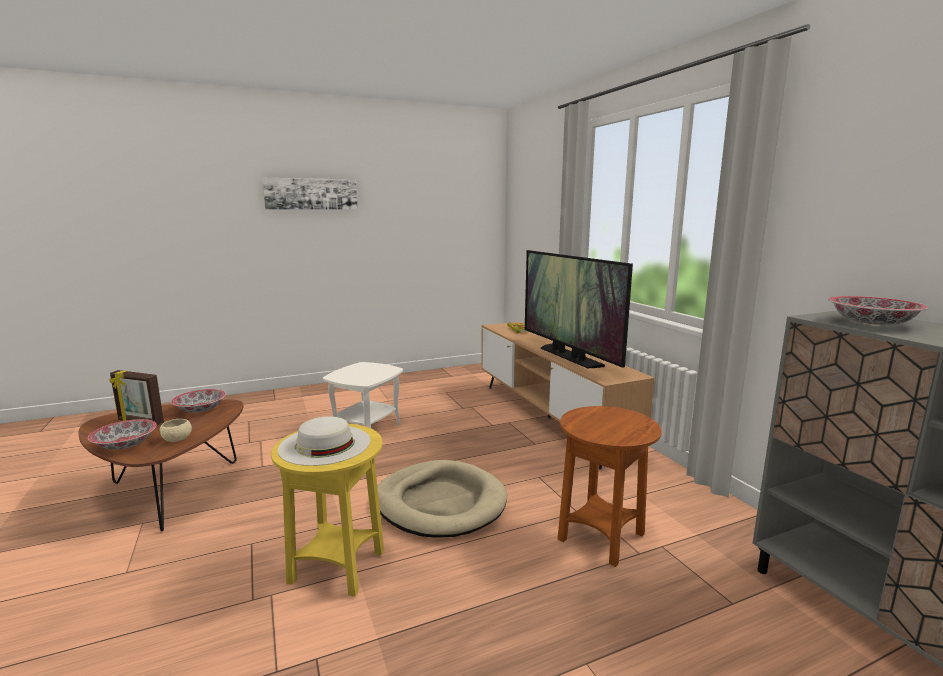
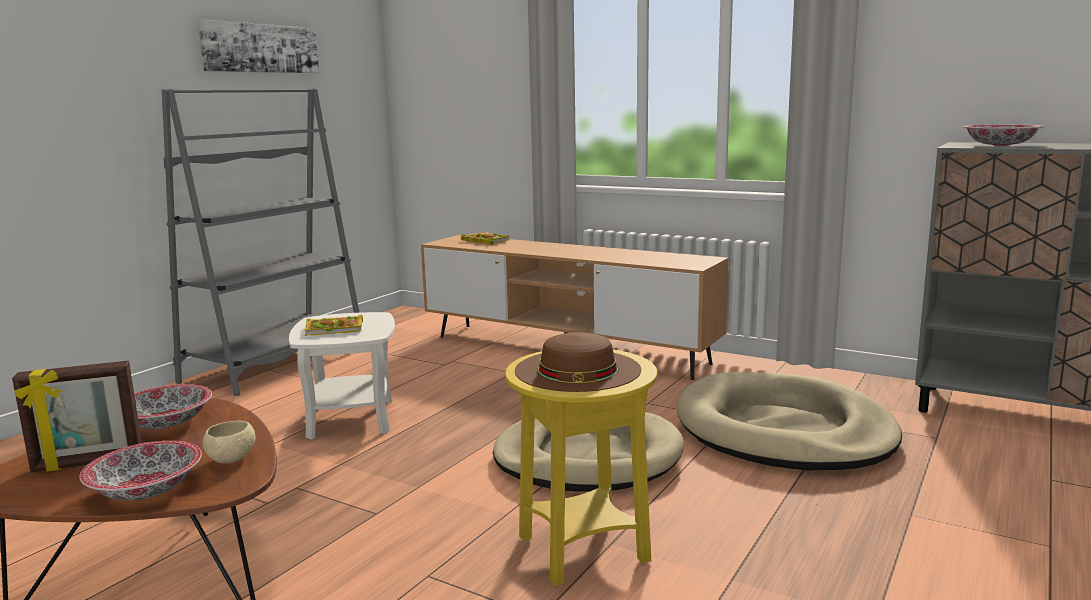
camera: 35 degrees left, 0 degrees up
picture [262,178,358,210] -> picture moved to [198,19,319,73]
white hat [278,416,370,466] -> brown hat [515,332,641,392]
television [525,250,633,368] -> none
brown side table [558,406,662,567] -> beige dog bed [677,372,902,470]
none -> grey bookcase [162,88,360,396]
none -> book [305,315,363,336]

